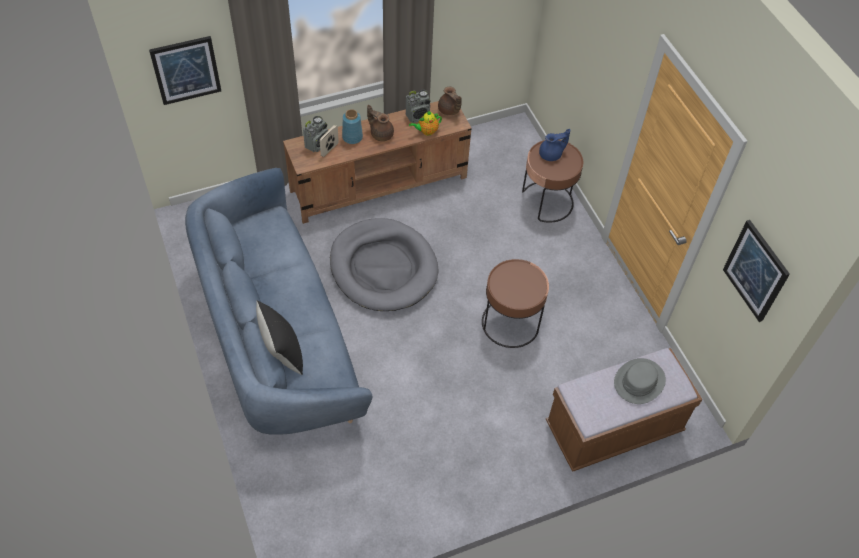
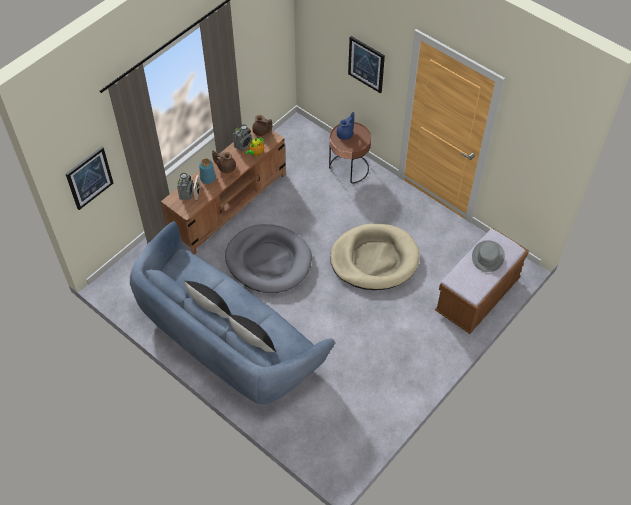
camera: 25 degrees left, 0 degrees up
brown side table [482,259,549,348] -> beige dog bed [330,223,420,290]
picture [723,220,790,322] -> picture moved to [348,36,385,93]
none -> black pillow [184,281,231,318]

